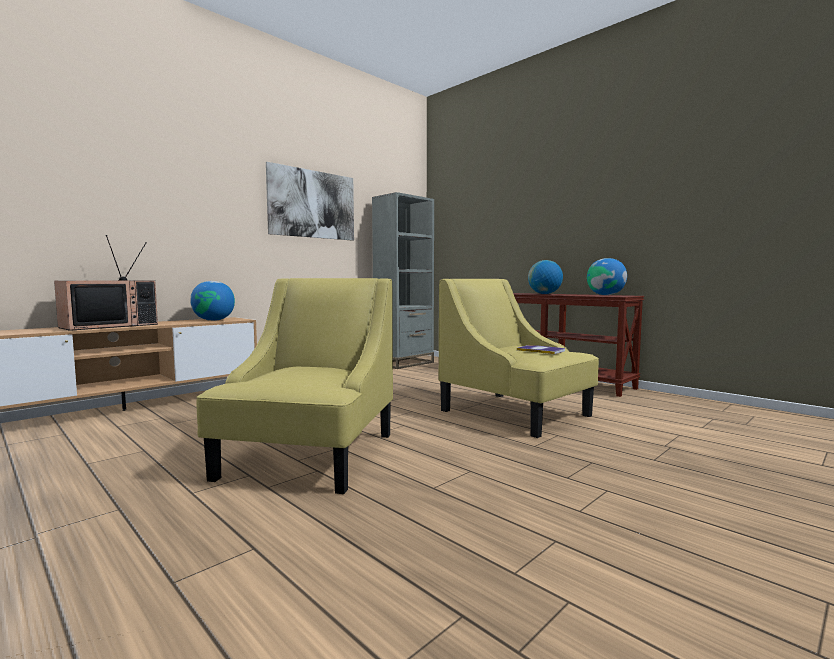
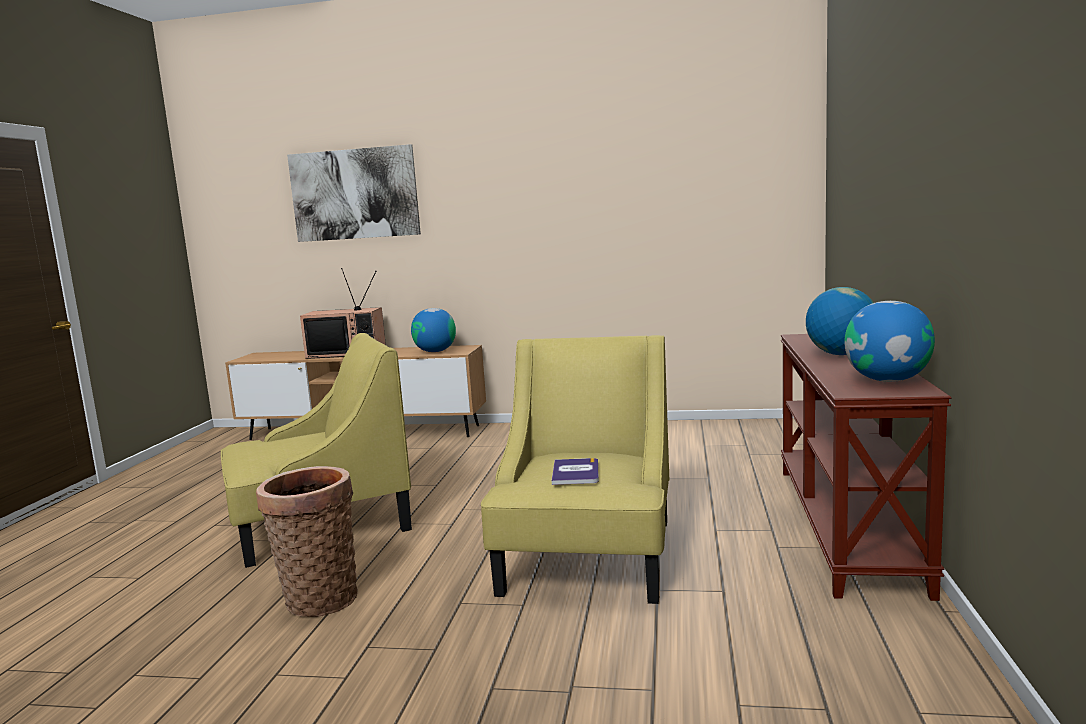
camera: 55 degrees right, 5 degrees up
picture [266,162,354,241] -> picture moved to [287,144,421,242]
grey bookcase [372,192,434,369] -> none
none -> basket [256,466,358,617]

